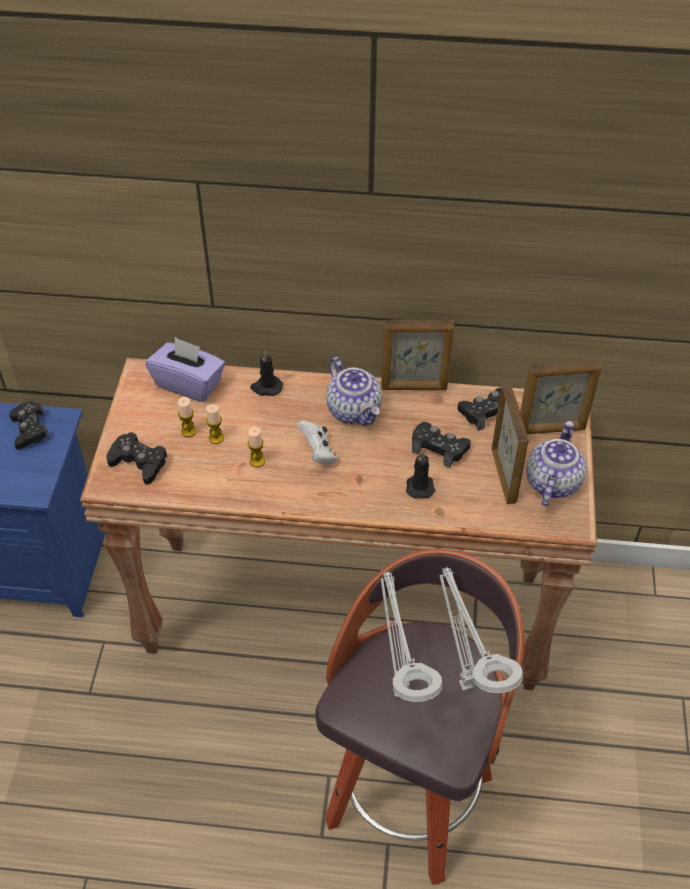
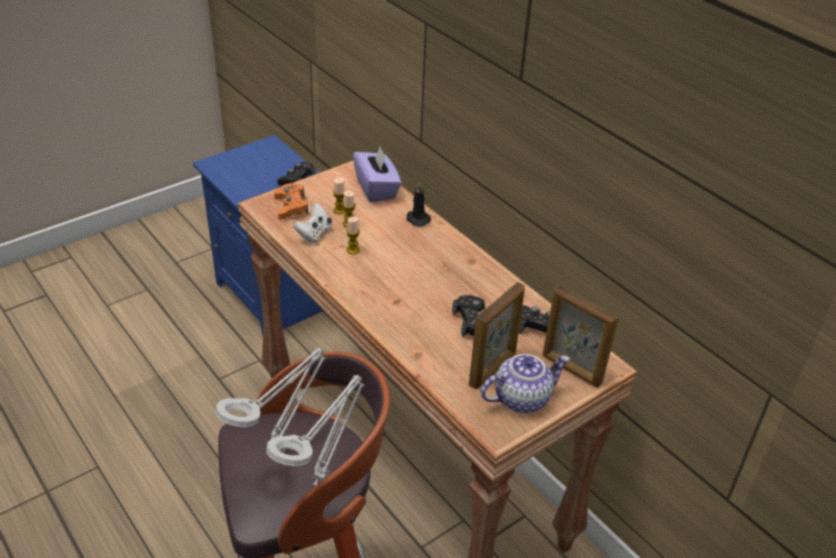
camera: 45 degrees right, 10 degrees down
black game controller [106,432,168,485] -> orange game controller [274,183,309,220]
white game controller [297,420,338,464] -> white game controller moved to [293,202,332,243]
teapot [326,357,382,426] -> none
picture frame [381,320,454,390] -> none
black candle [406,451,435,498] -> none

